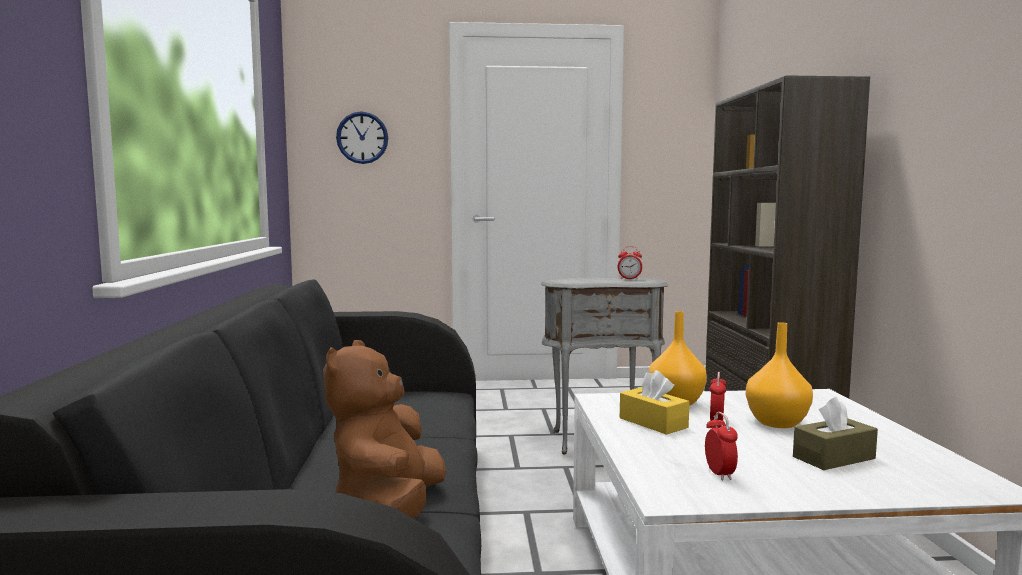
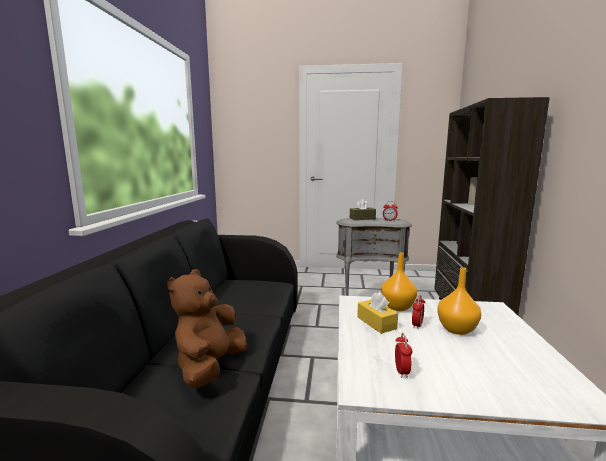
camera: 10 degrees right, 5 degrees up
wall clock [336,111,388,164] -> none
brown tissue box [793,397,878,470] -> brown tissue box moved to [350,199,376,220]

